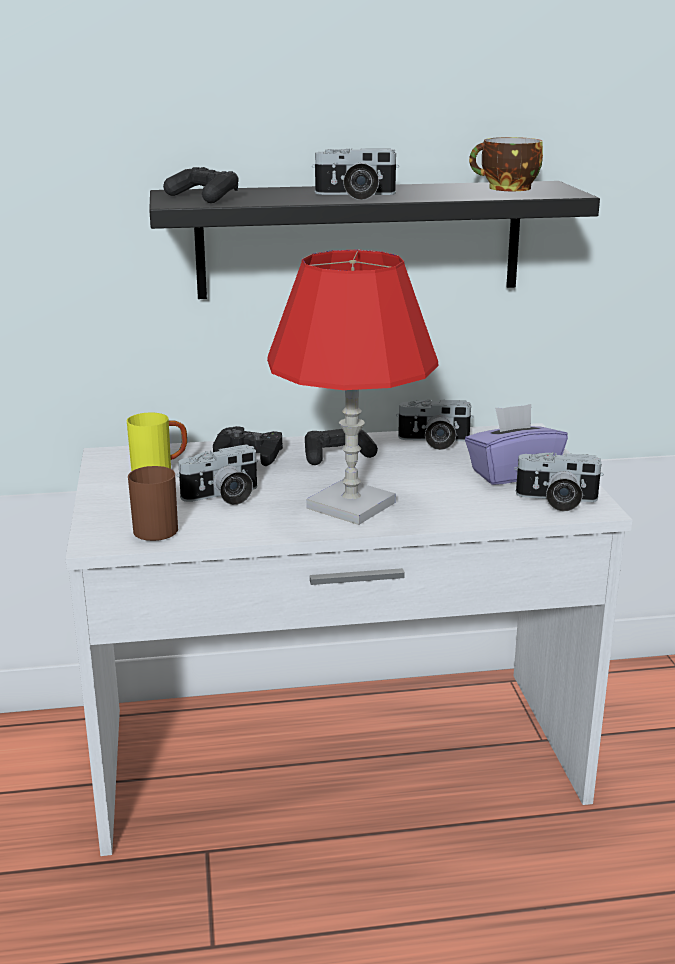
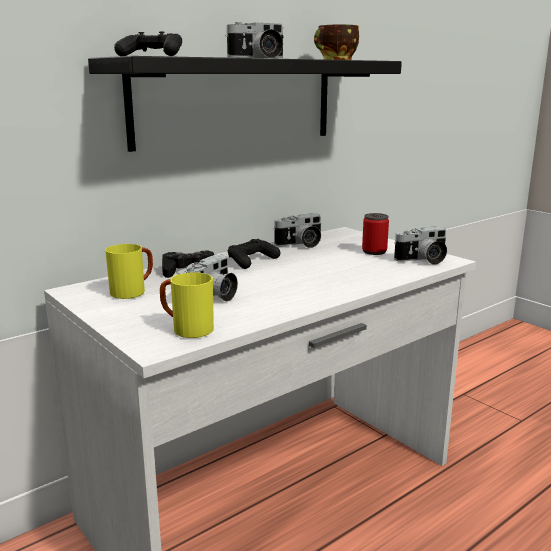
camera: 30 degrees left, 5 degrees down
brown mug [128,466,178,541] -> yellow mug [160,272,214,338]
red table lamp [267,250,439,525] -> none
purple tissue box [465,404,568,485] -> can [362,213,389,255]

